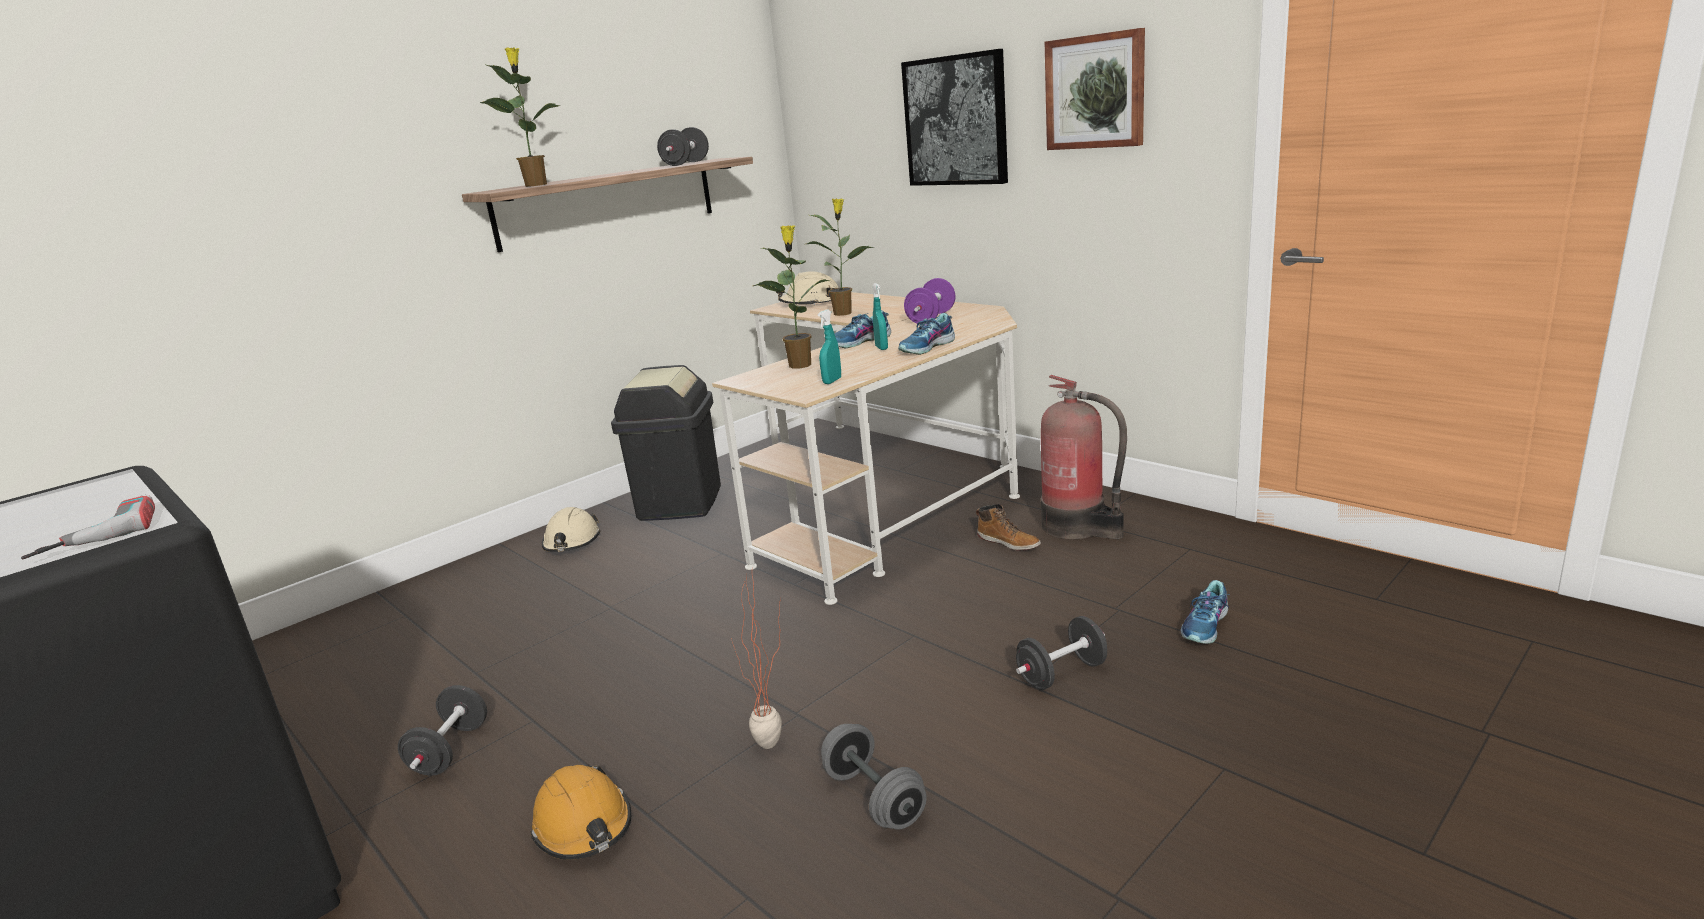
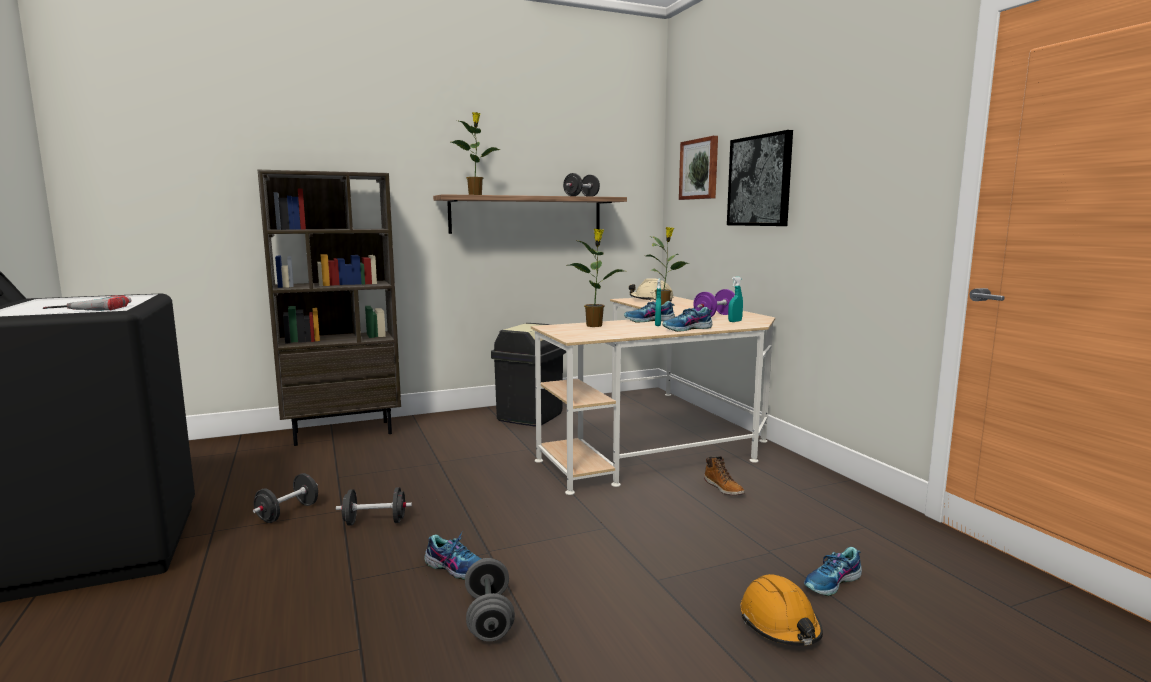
camera: 20 degrees right, 10 degrees down
orange hard hat [531,765,631,860] -> orange hard hat moved to [740,574,823,646]
beige hard hat [542,507,600,552] -> none
potted plant [731,575,782,749] -> shoe [424,531,482,580]
turquoise spray bottle [818,309,841,384] -> turquoise spray bottle moved to [728,276,743,322]
black dumbbell [1016,616,1107,690] -> black dumbbell moved to [336,487,412,526]
fire extinguisher [1041,375,1127,539] -> none
picture [1045,28,1145,150] -> picture moved to [679,136,718,200]
none -> brown bookcase [258,170,401,446]

